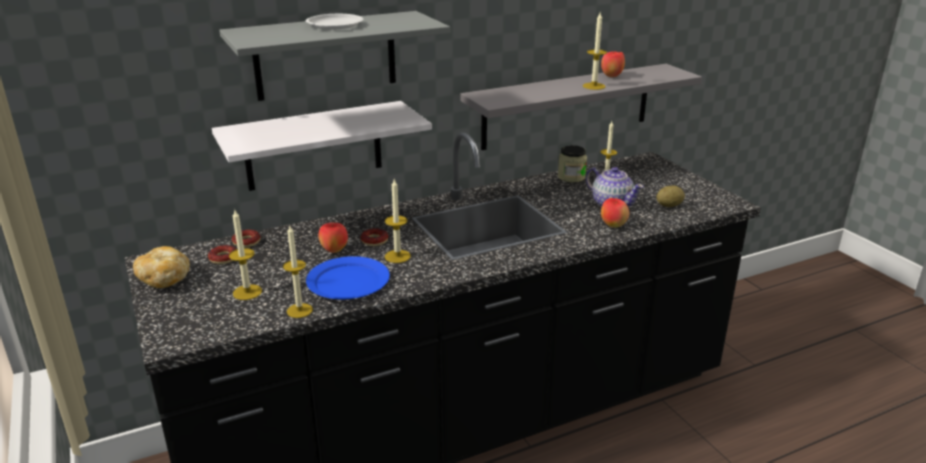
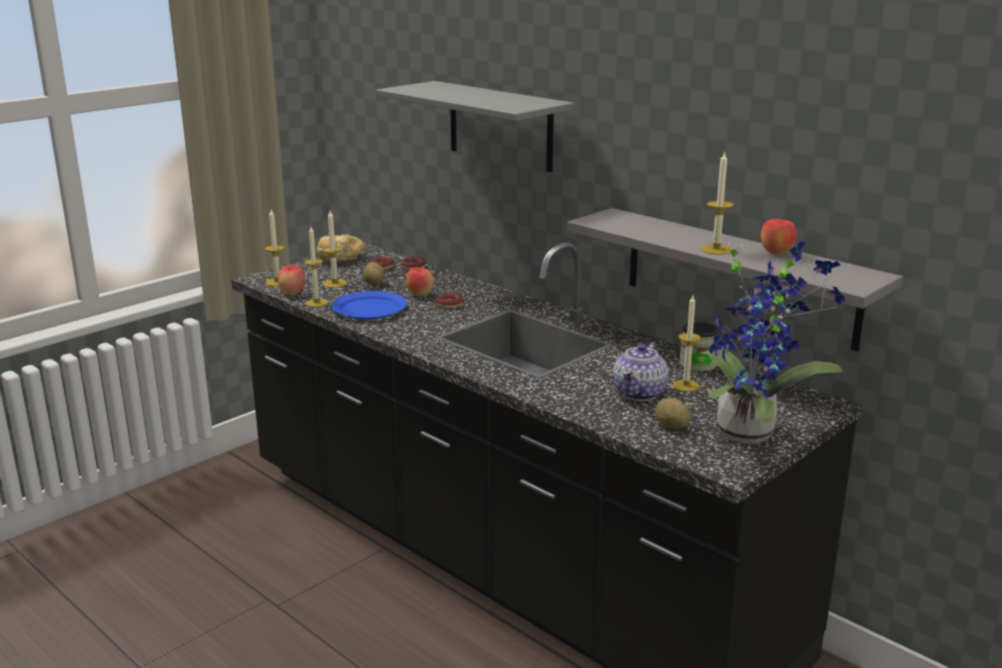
camera: 70 degrees right, 5 degrees down
white shelf [212,101,432,191] -> none
white plate [306,14,363,30] -> none
candle [385,179,411,263] -> candle moved to [264,209,285,286]
apple [601,198,629,228] -> apple moved to [278,265,305,295]
none -> potato [363,262,385,285]
none -> potted plant [699,241,846,444]

